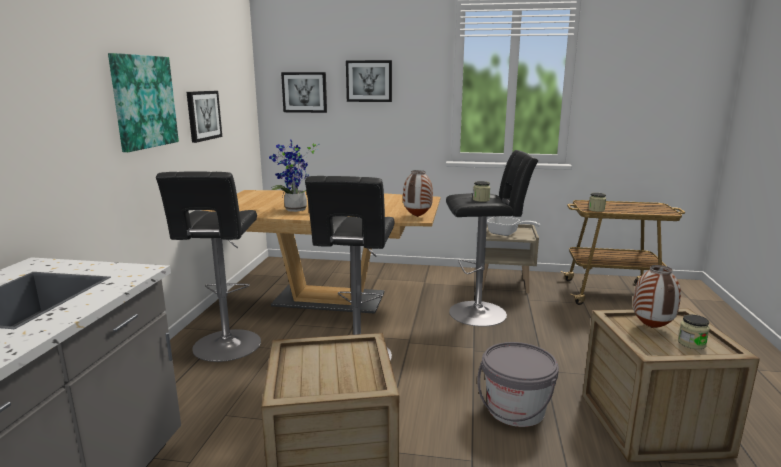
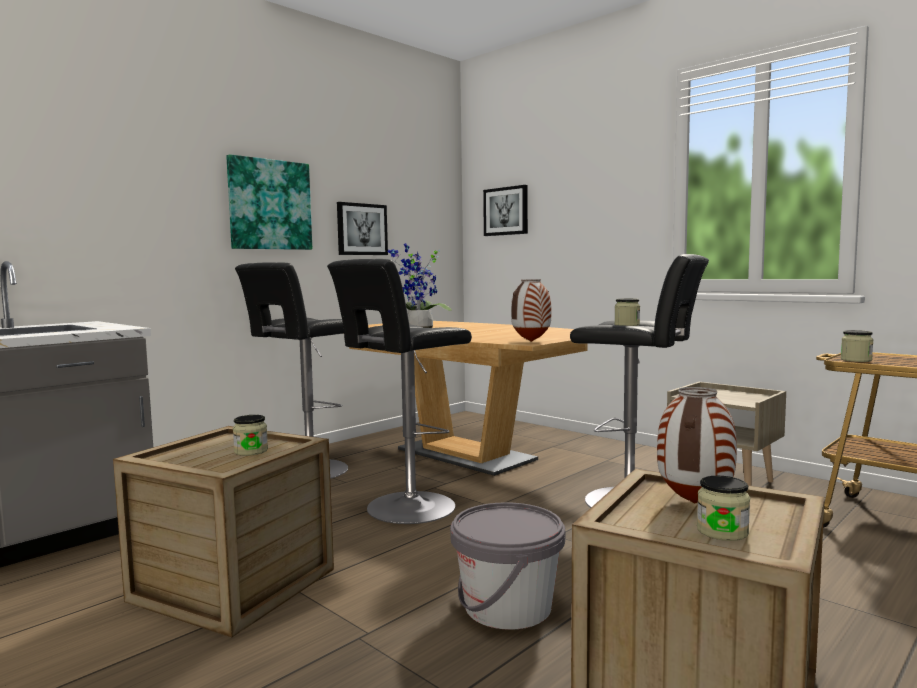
camera: 35 degrees right, 10 degrees down
picture [346,60,392,102] -> none
frying pan [487,216,540,236] -> none
none -> jar [233,415,268,456]

